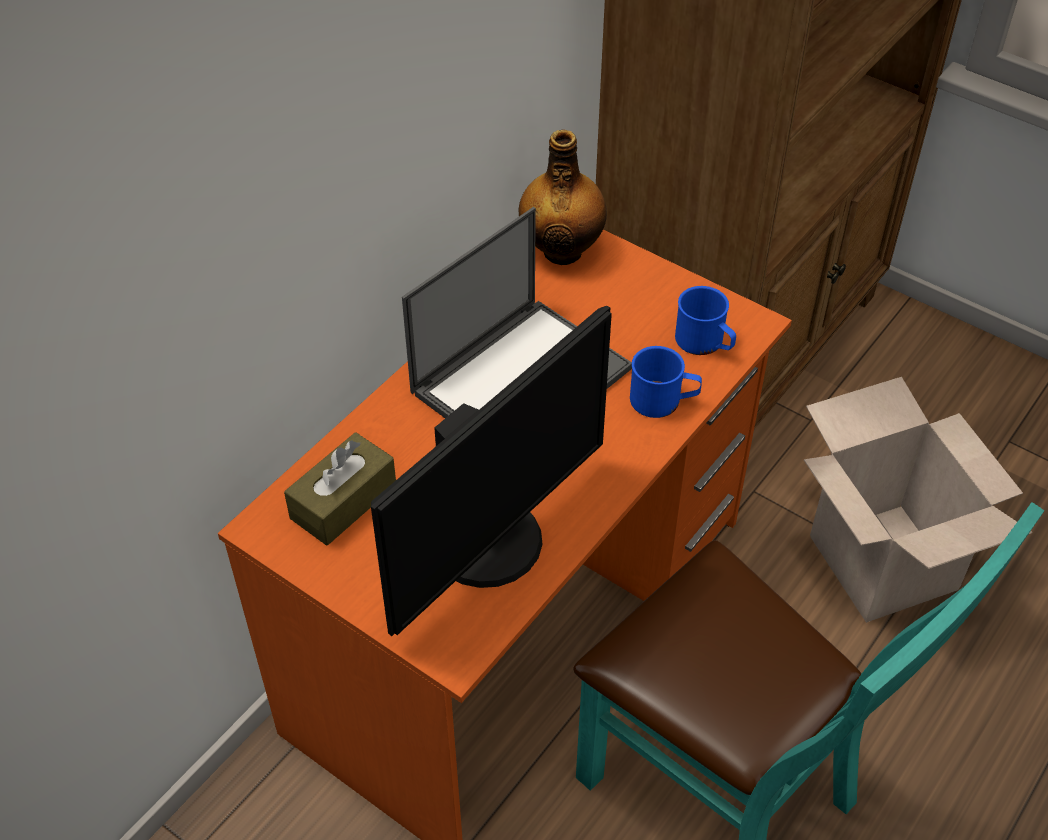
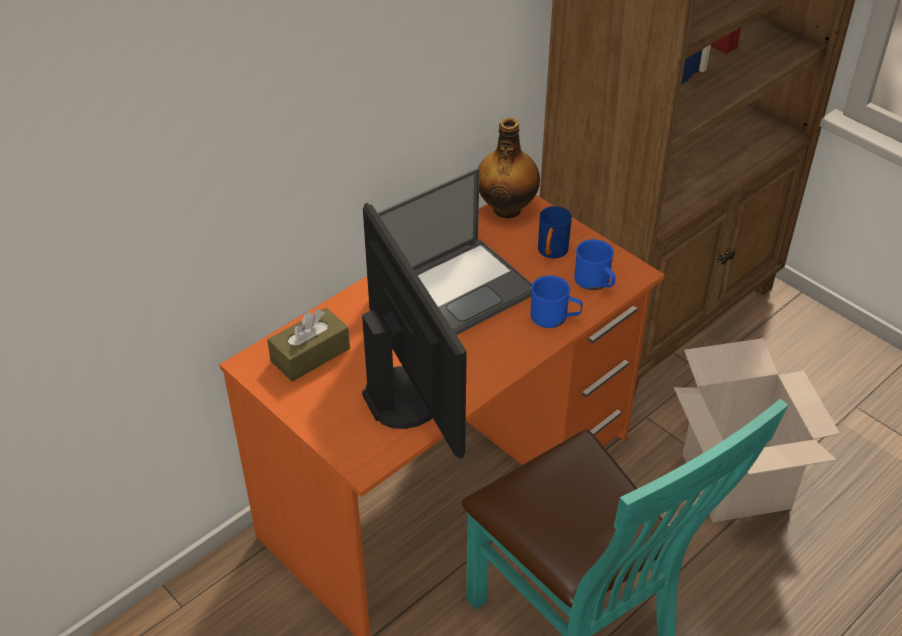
camera: 10 degrees right, 5 degrees down
monitor [371,306,612,636] -> monitor turned 75 degrees counterclockwise [362,203,467,459]
none -> blue mug [538,206,572,259]

